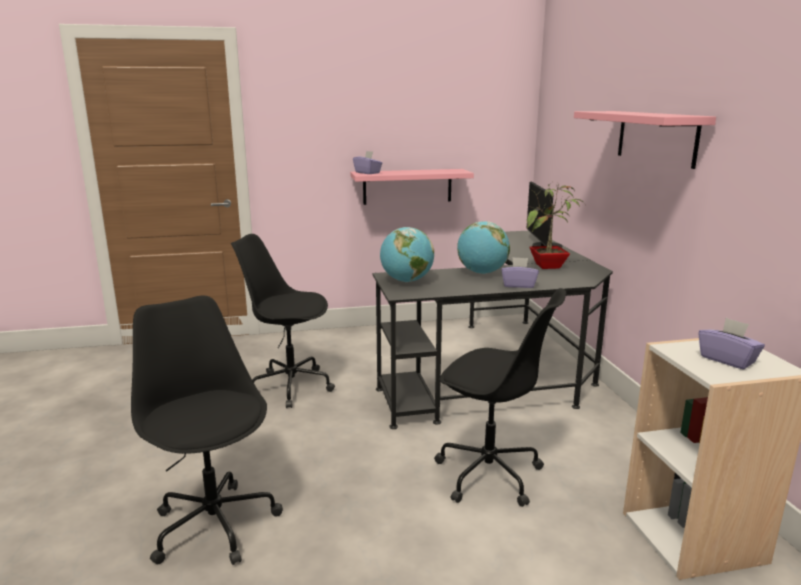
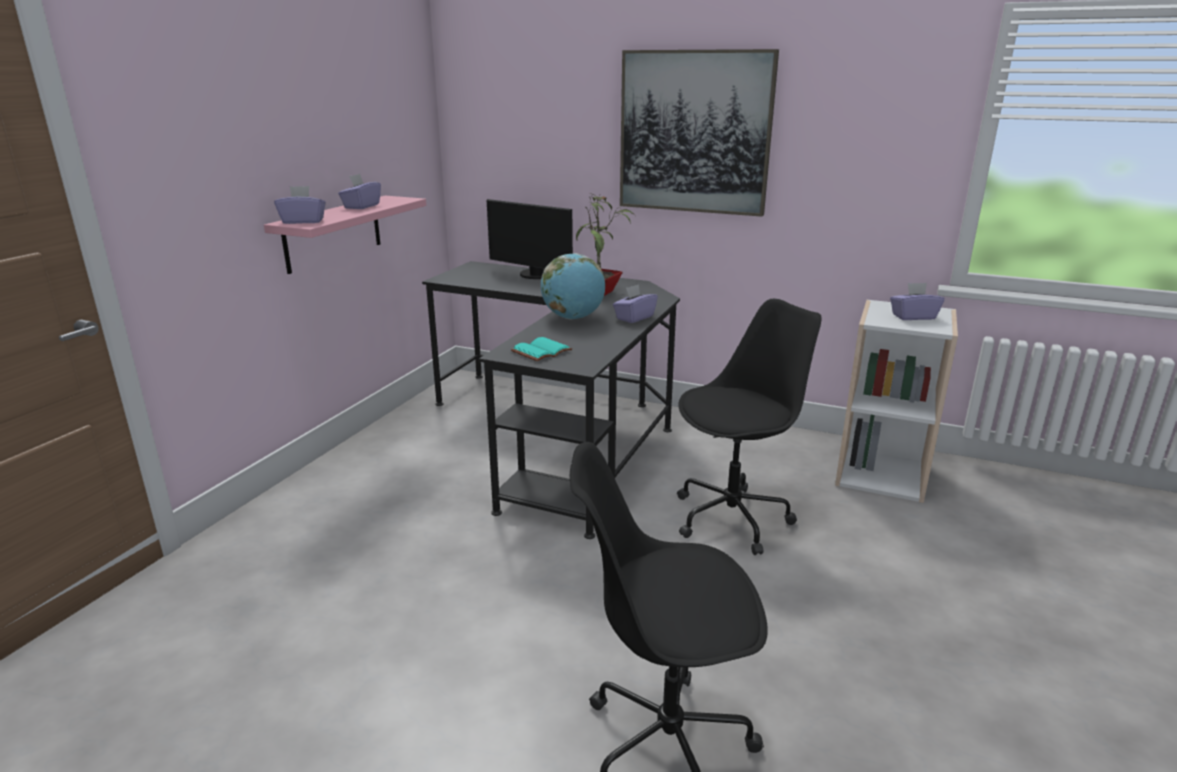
camera: 55 degrees left, 5 degrees up
black office chair [231,234,335,408] -> none
globe [380,227,434,282] -> turquoise book [511,337,572,361]
pink shelf [574,111,716,169] -> picture [620,49,779,217]
none -> purple tissue box [338,174,381,209]

